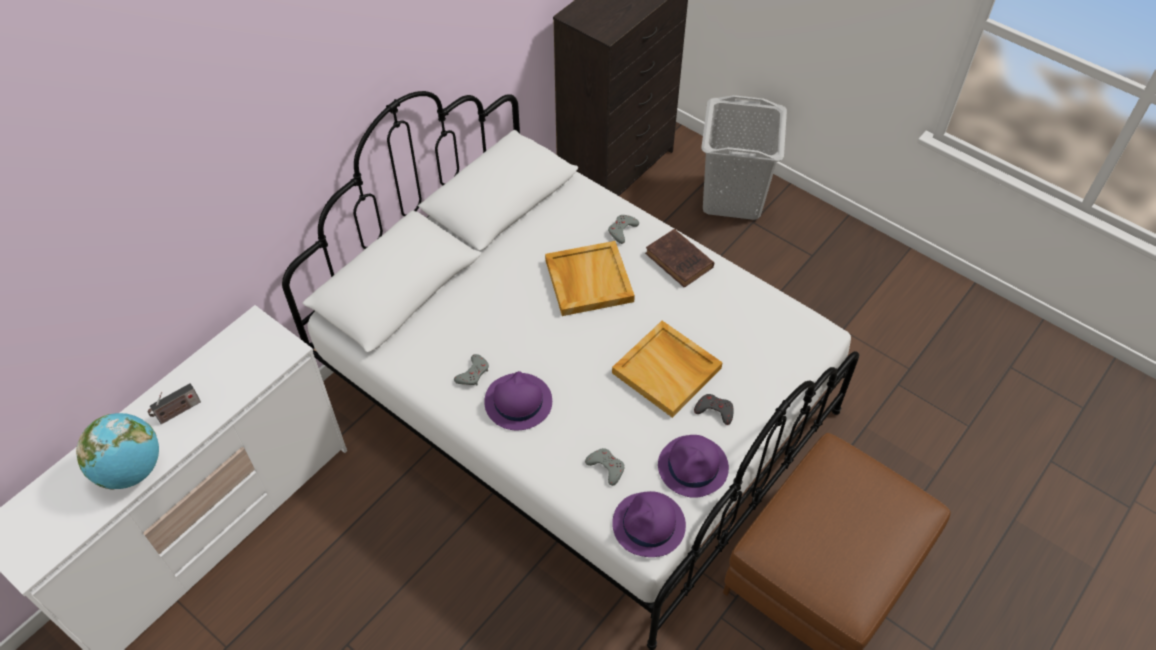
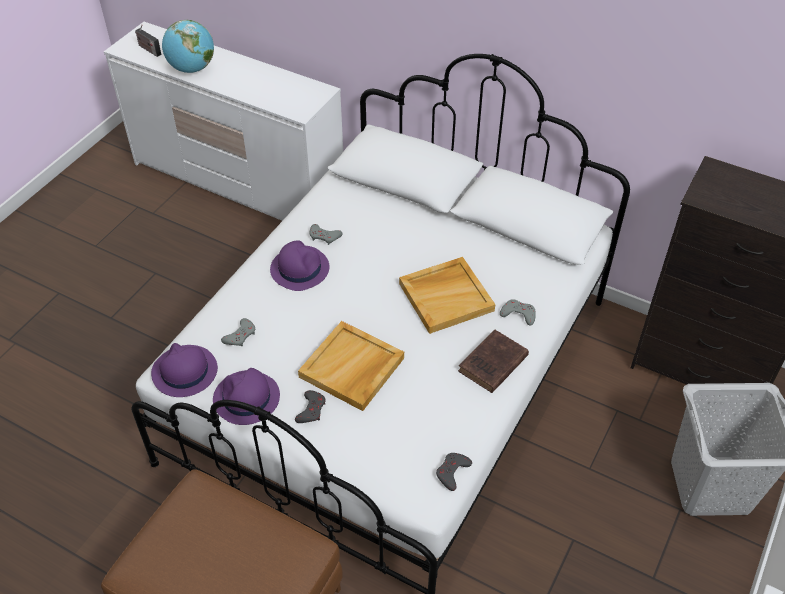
camera: 80 degrees right, 5 degrees down
radio [148,383,201,424] -> radio moved to [135,25,162,57]
none -> grey game controller [436,453,472,491]

